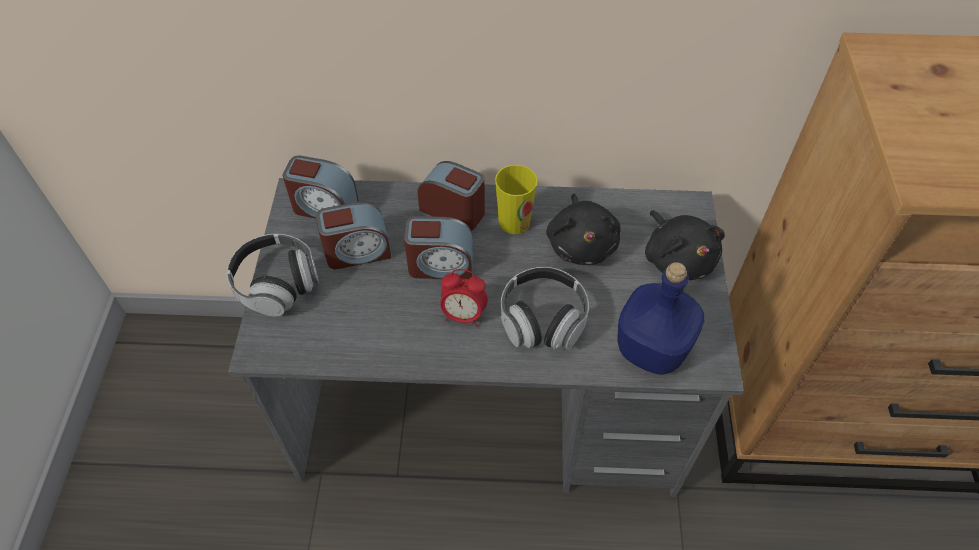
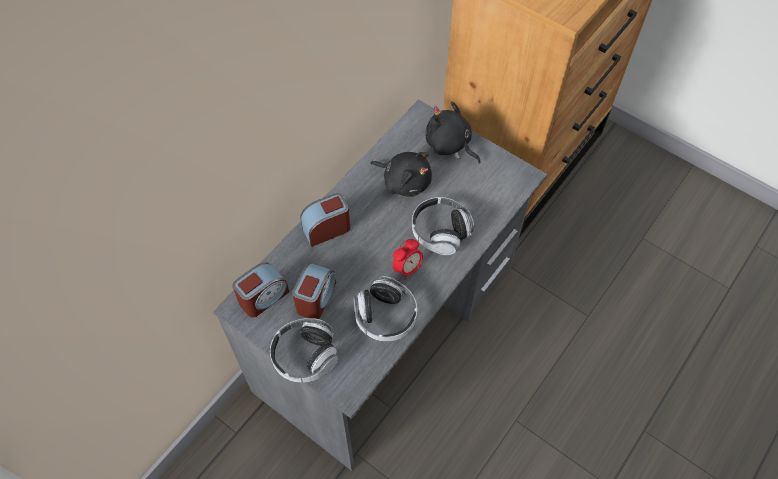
camera: 55 degrees left, 5 degrees up
alarm clock [404,216,473,279] -> none
cup [495,165,537,234] -> none
blue bottle [617,262,705,375] -> none
black plush toy [645,210,725,280] -> black plush toy turned 150 degrees counterclockwise [426,101,481,163]
none -> headphones [353,276,417,342]

